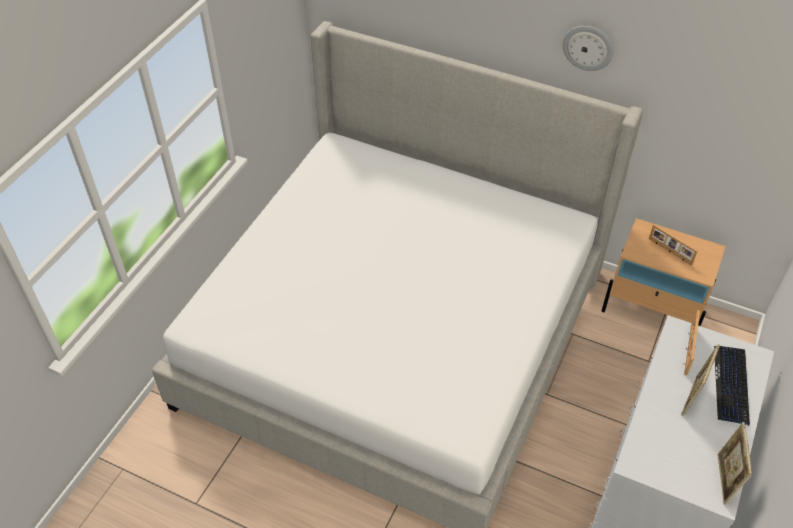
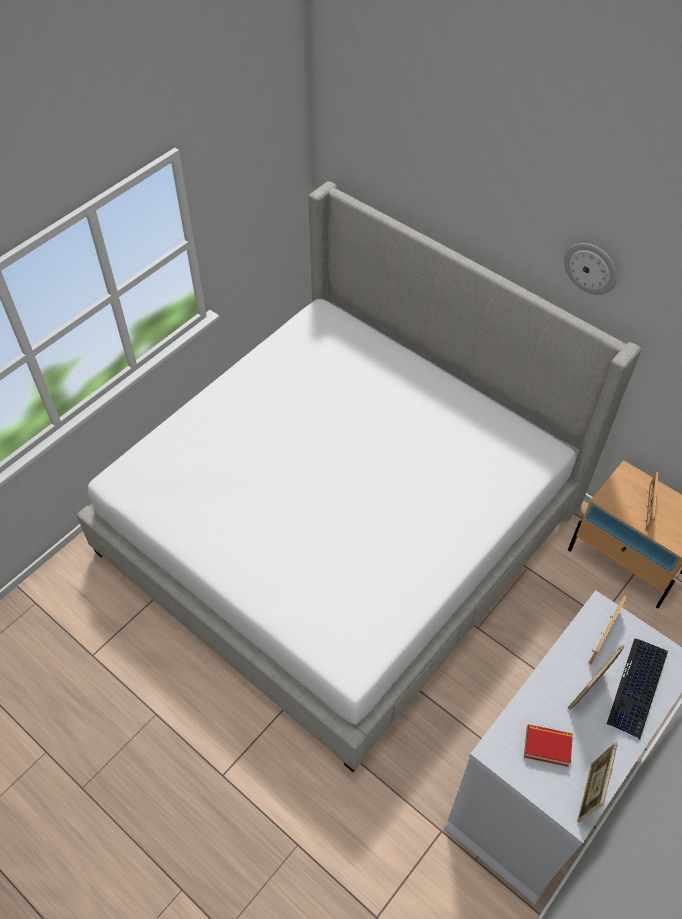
camera: 15 degrees right, 5 degrees up
picture frame [649,224,698,266] -> picture frame turned 45 degrees clockwise [645,472,659,531]
none -> book [524,724,573,767]

